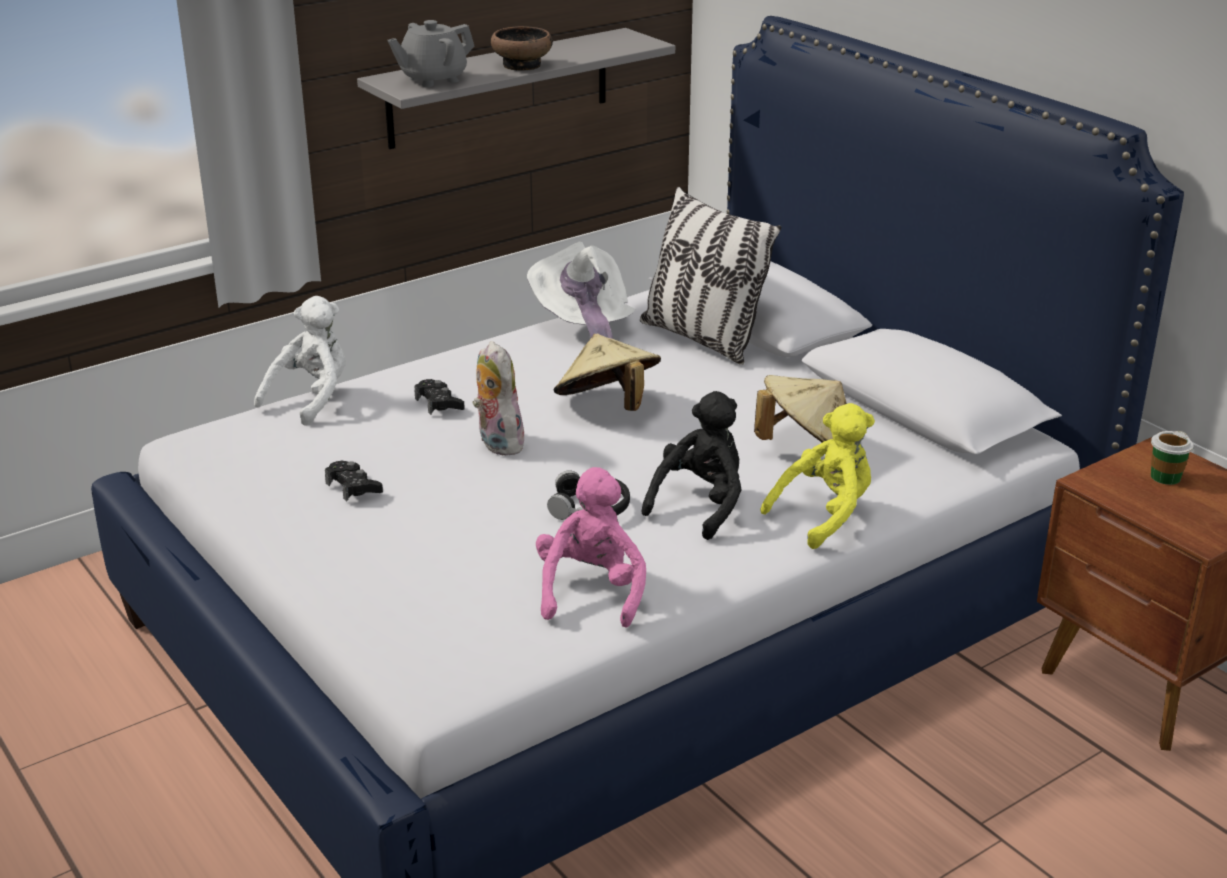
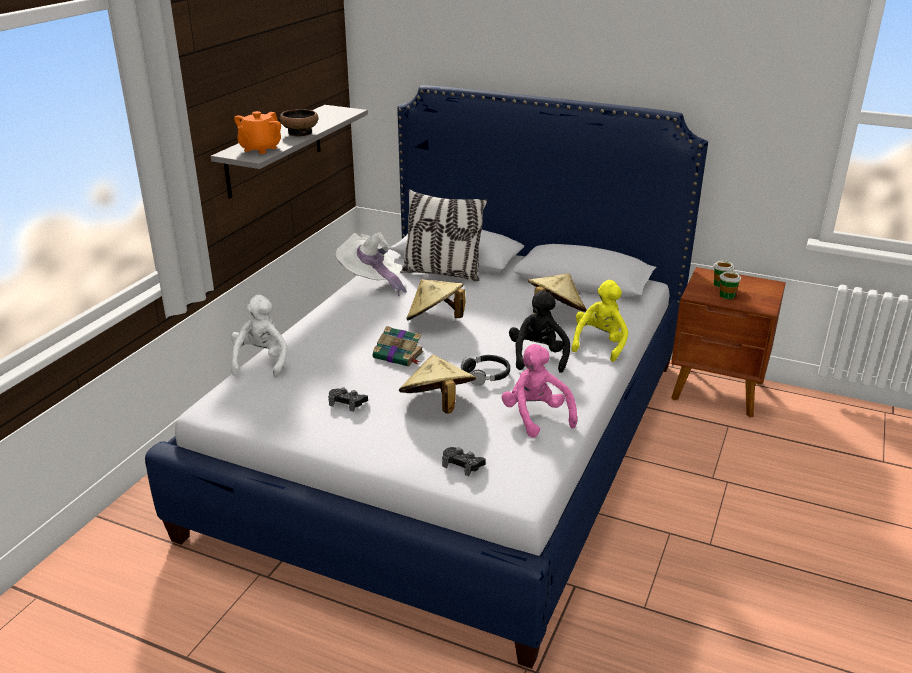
camera: 30 degrees left, 0 degrees up
grey teapot [388,20,474,87] -> orange teapot [234,111,281,154]
black game controller [414,379,465,415] -> black game controller moved to [442,447,486,476]
plush toy [473,341,526,456] -> book [373,326,424,367]
none -> beige hat [399,355,476,413]
none -> cup [720,271,741,299]

